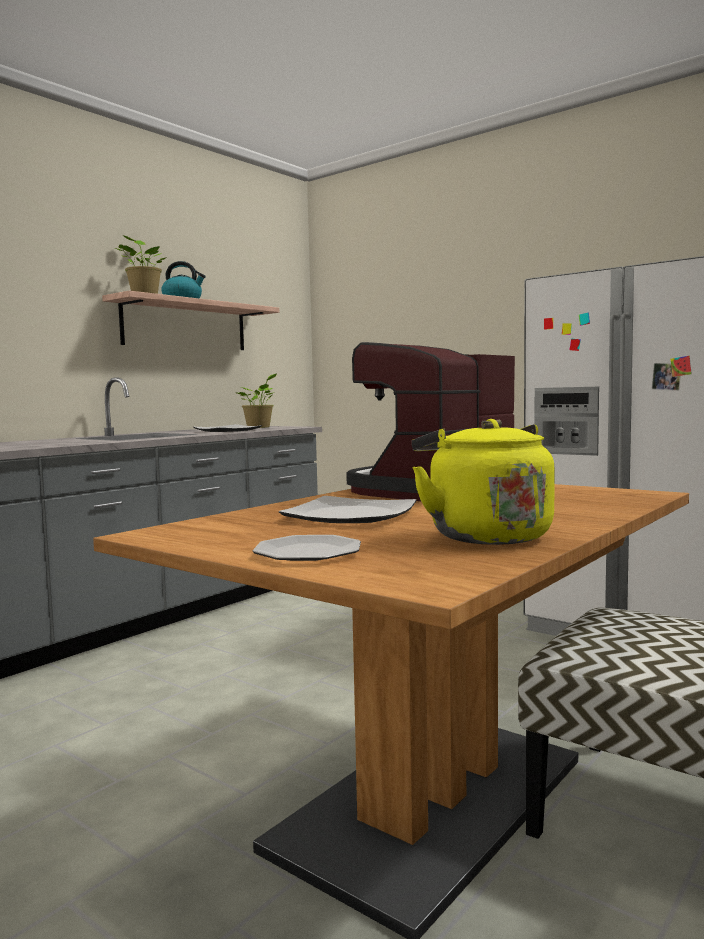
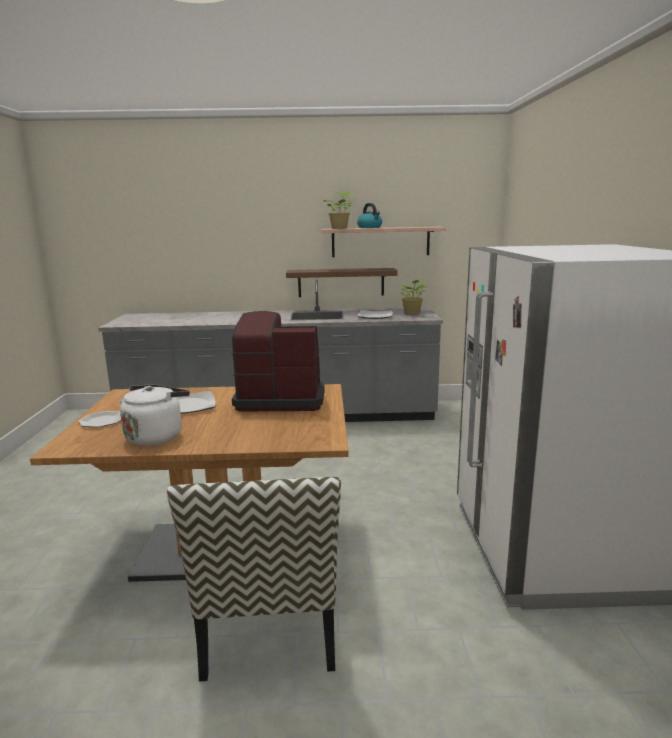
camera: 50 degrees right, 10 degrees up
yellow kettle [412,419,555,545] -> white kettle [119,384,190,446]
none -> brown shelf [286,268,398,297]

